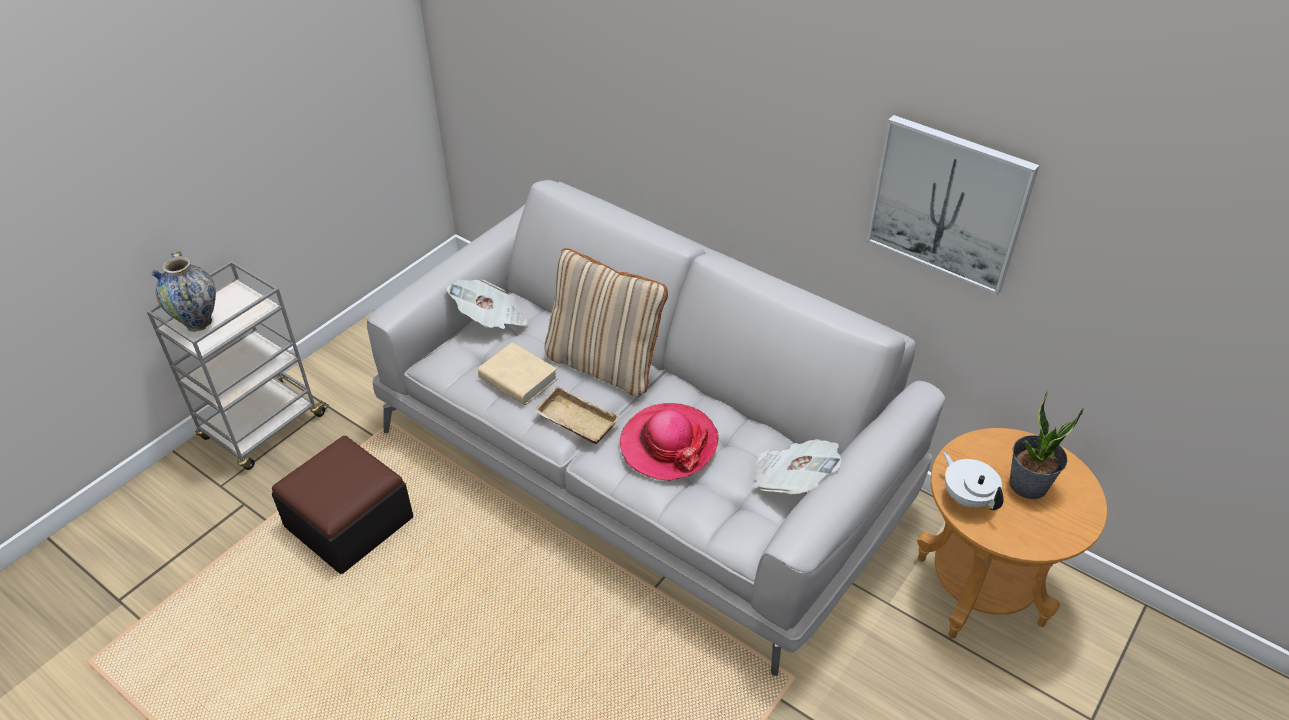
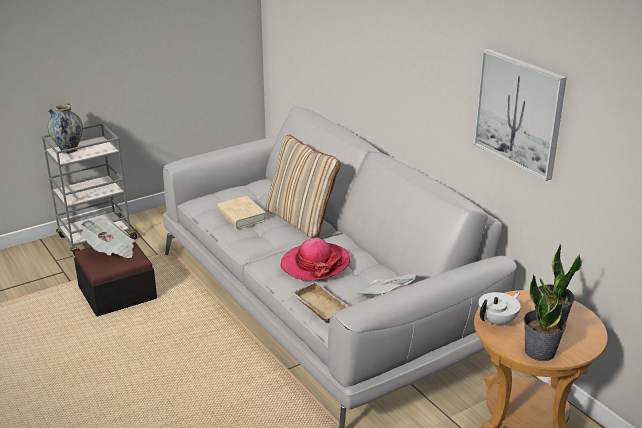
camera: 20 degrees right, 15 degrees down
newspaper [446,280,528,329] -> newspaper moved to [81,219,135,258]
beige tray [533,386,620,444] -> beige tray moved to [291,282,349,323]
white teapot [943,452,1004,510] -> white teapot turned 60 degrees clockwise [478,292,520,327]
none -> potted plant [524,275,567,361]

